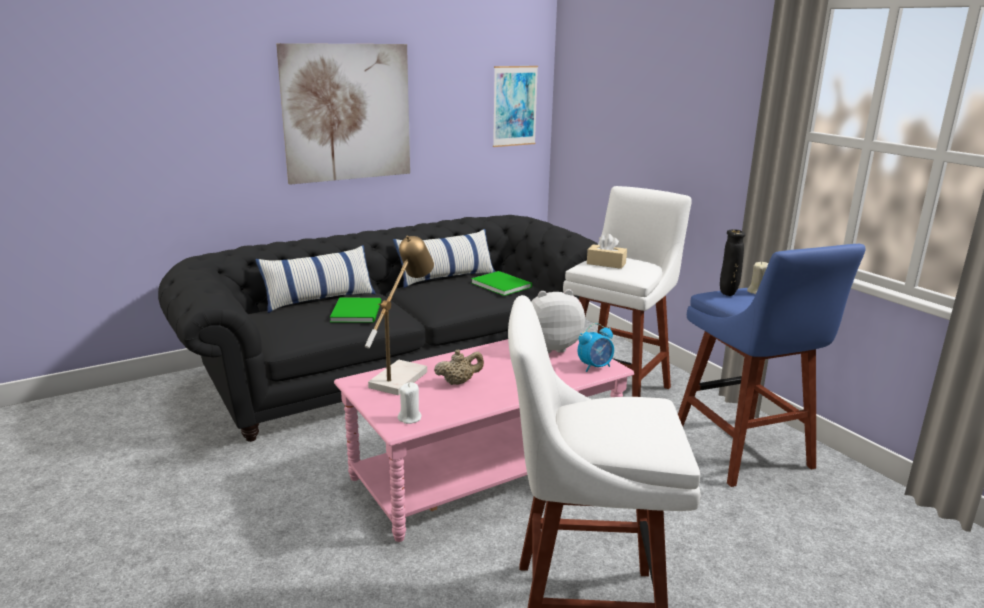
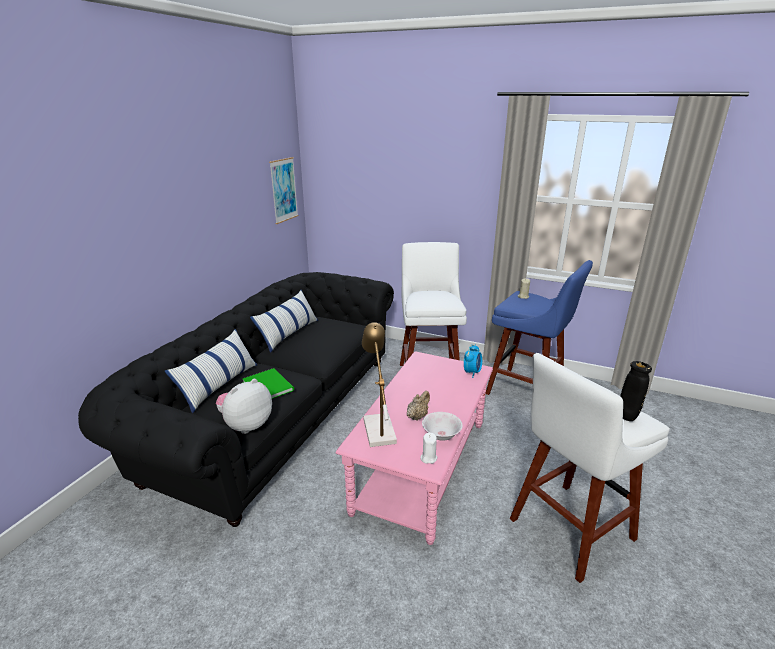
camera: 35 degrees left, 5 degrees up
picture [276,43,410,185] -> none
green book [471,271,532,296] -> none
plush toy [531,289,585,353] -> plush toy moved to [216,379,272,434]
beige tissue box [587,234,627,269] -> none
black vase [720,229,745,296] -> black vase moved to [620,361,652,421]
none -> white bowl [422,412,463,441]

